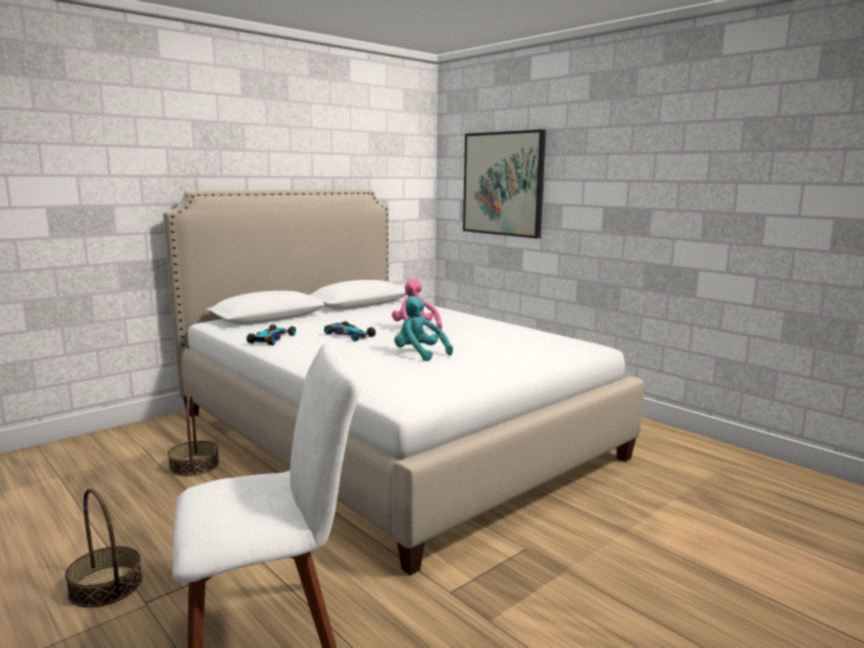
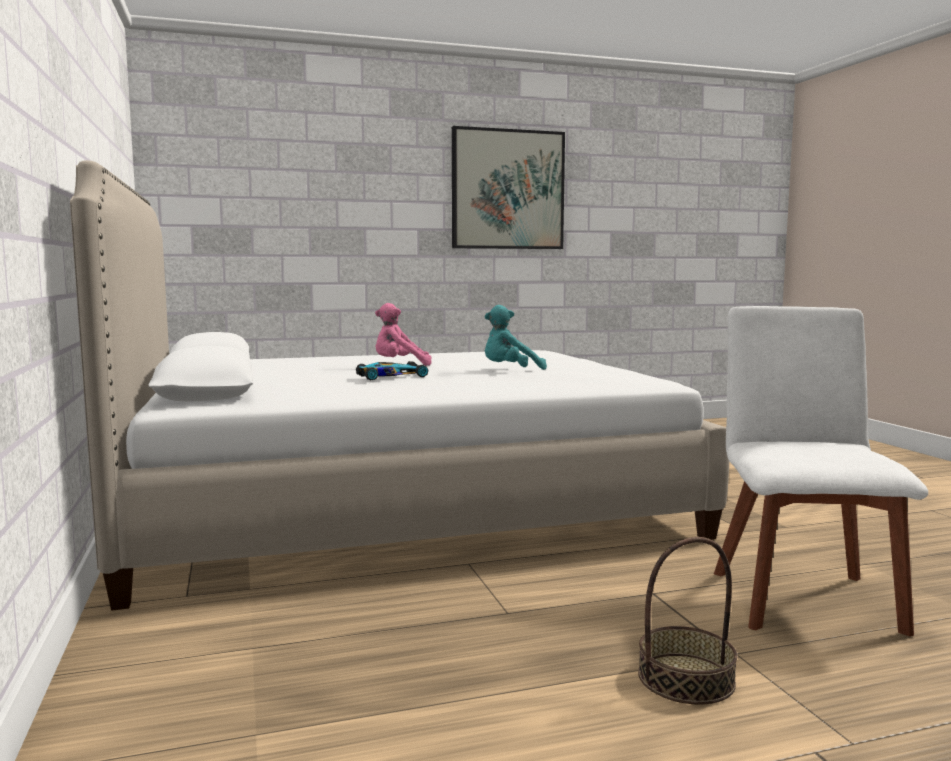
camera: 65 degrees left, 5 degrees down
basket [168,394,219,476] -> none
toy car [247,325,296,345] -> none
picture [463,129,546,238] -> picture moved to [452,126,565,249]

